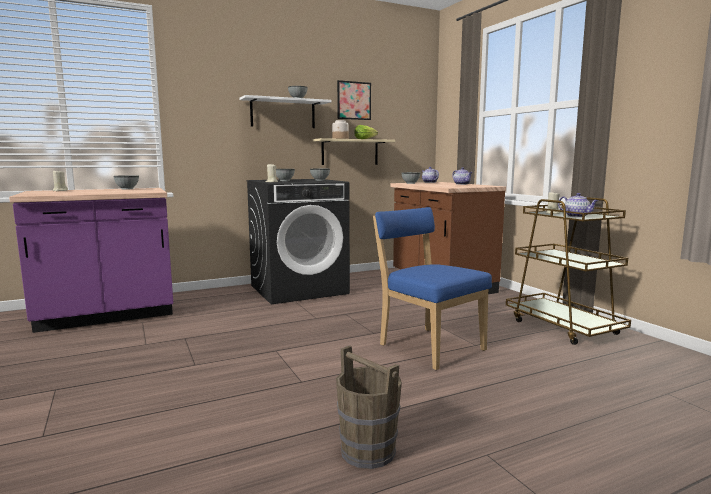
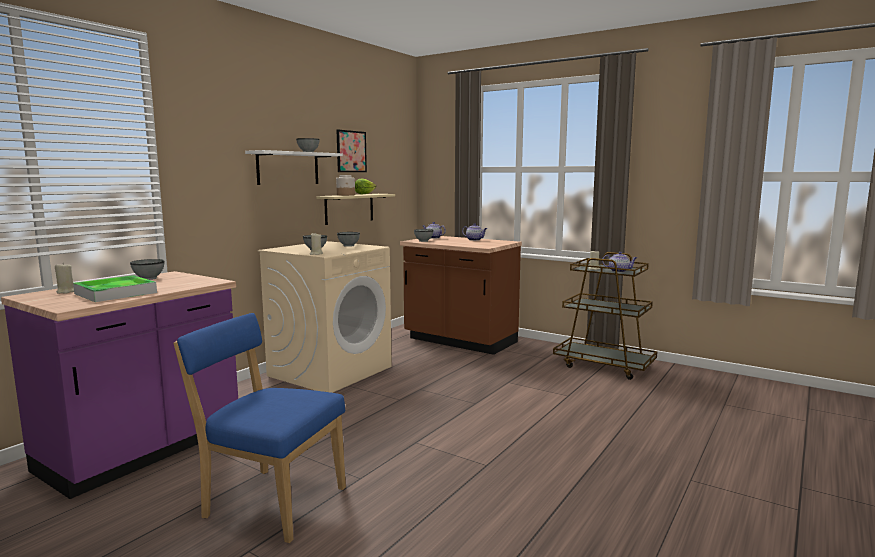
camera: 30 degrees left, 0 degrees up
black washing machine [247,179,350,304] -> beige washing machine [258,241,392,393]
brown bucket [336,345,402,469] -> none
blue chair [373,207,492,370] -> blue chair moved to [173,313,346,543]
none -> tray [73,275,157,302]

